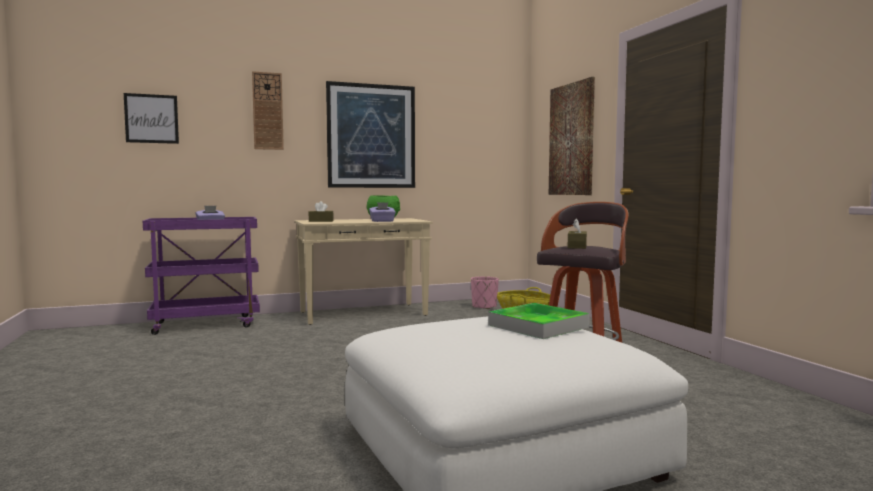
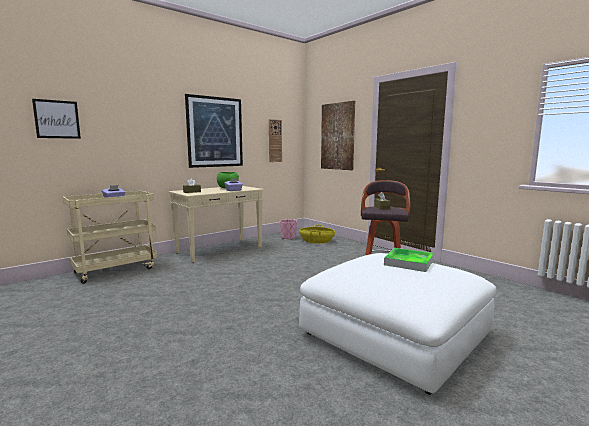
camera: 20 degrees left, 5 degrees up
purple cart [143,217,260,335] -> beige cart [63,191,158,284]
wall clock [252,71,284,150] -> wall clock moved to [269,119,282,162]

